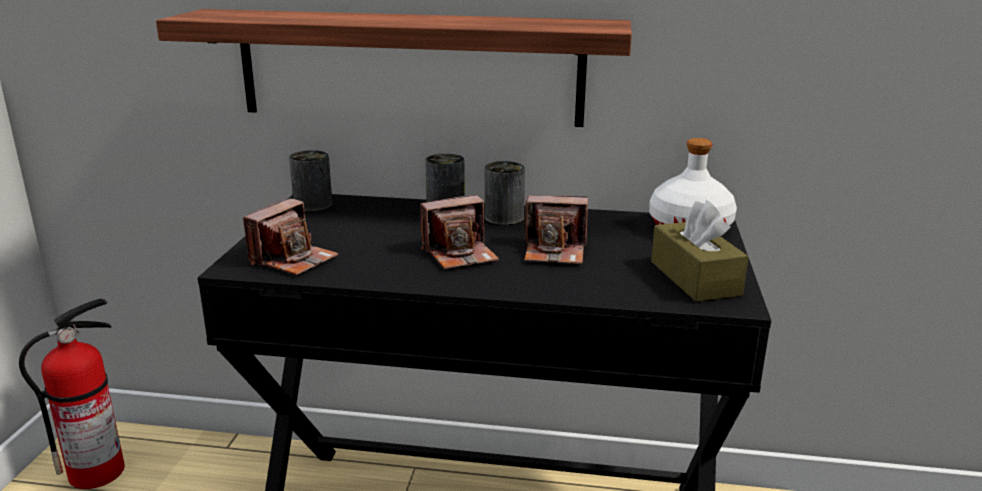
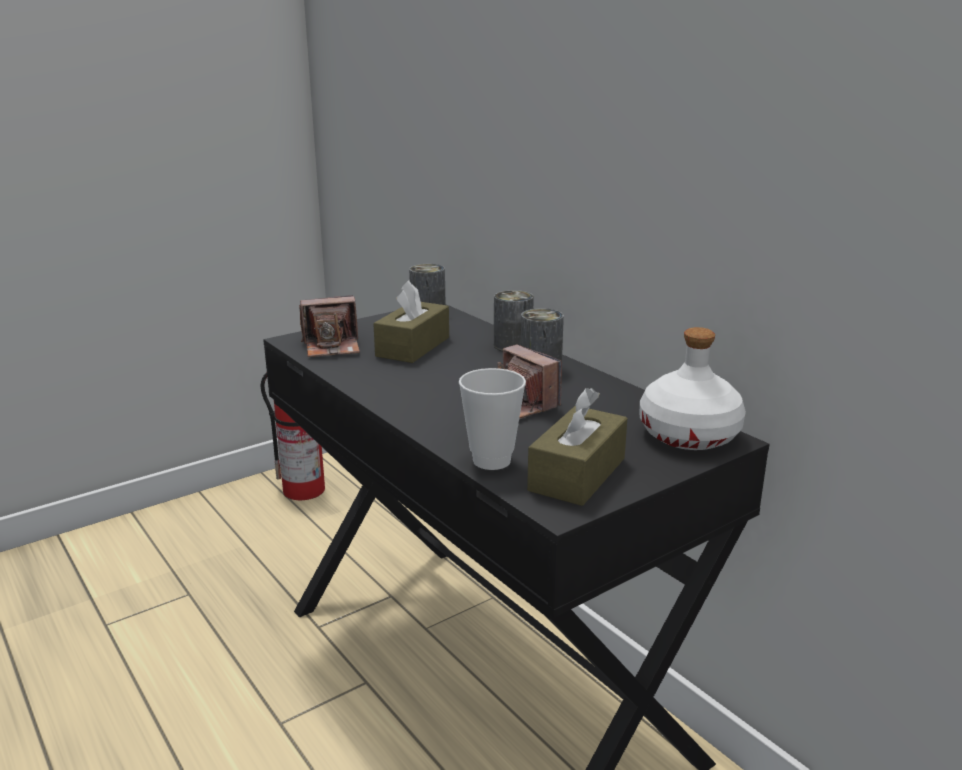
camera: 45 degrees right, 0 degrees up
shelf [156,9,632,127] -> none
camera [420,194,499,269] -> none
none -> brown tissue box [373,280,449,363]
none -> cup [459,368,526,470]

